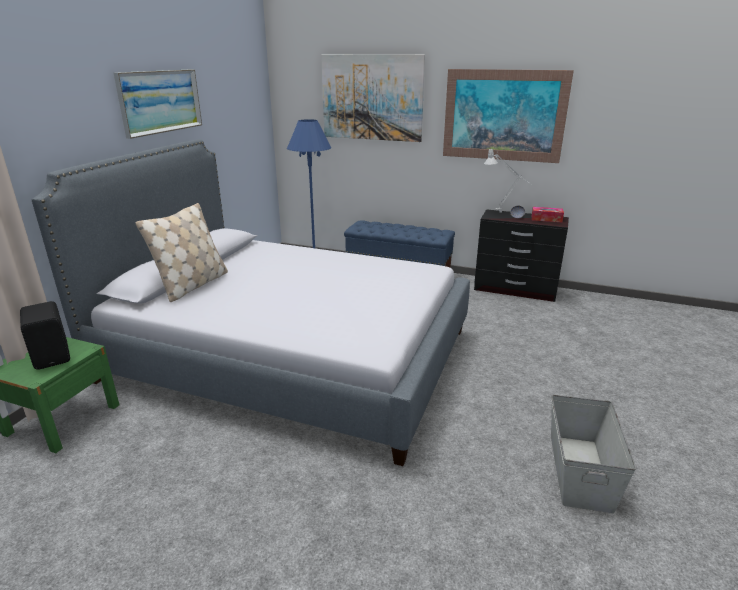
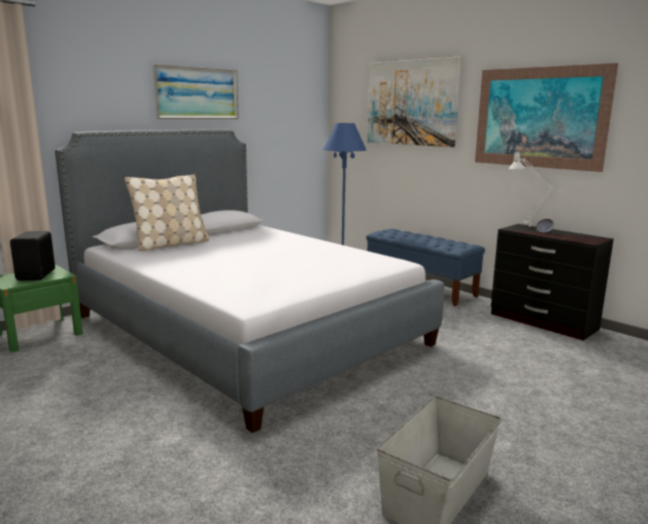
camera: 25 degrees right, 10 degrees down
tissue box [532,207,564,222] -> none

